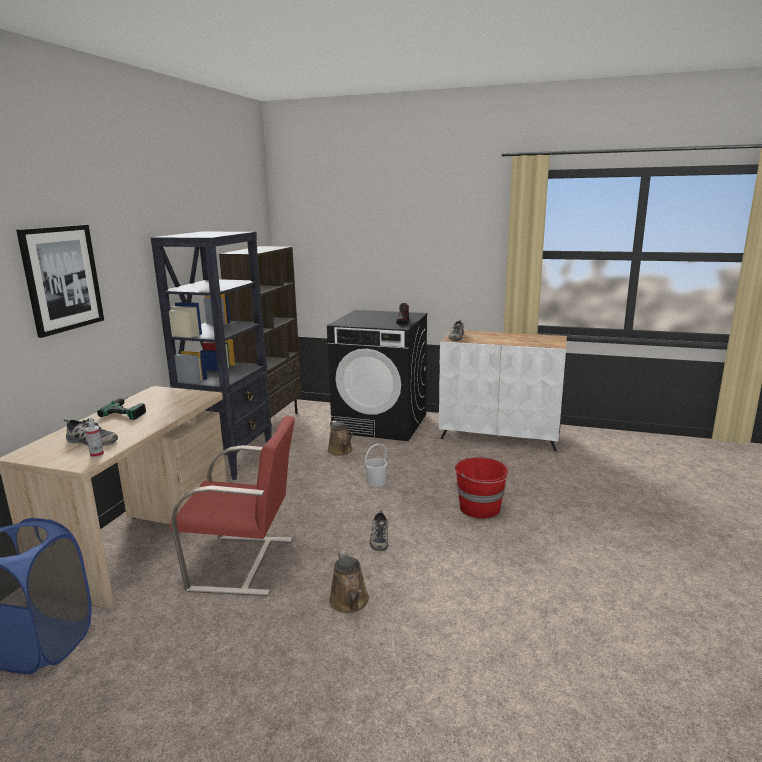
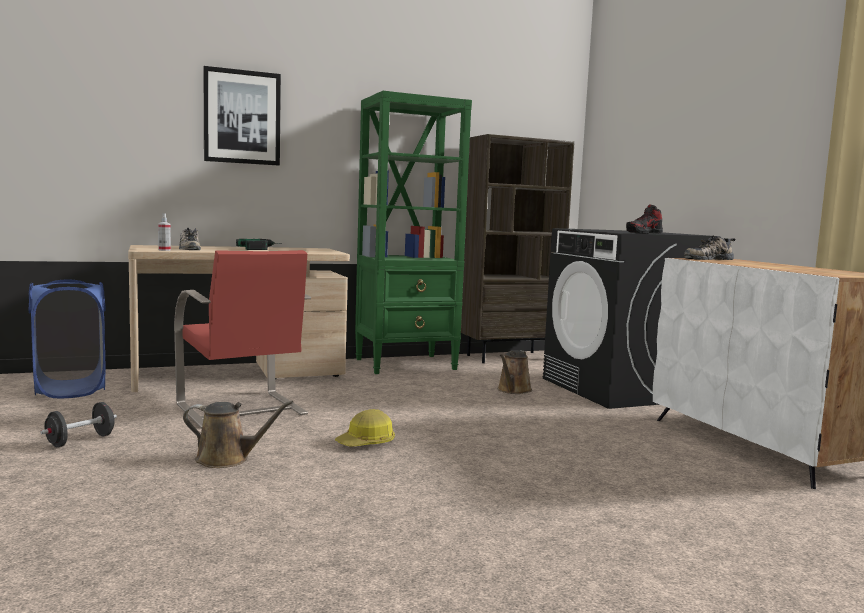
camera: 50 degrees right, 10 degrees down
black bookcase [151,232,272,480] -> green bookcase [355,91,472,374]
brown watering can [329,550,369,613] -> brown watering can turned 120 degrees counterclockwise [183,400,293,468]
white bucket [365,443,388,487] -> none
shoe [369,509,389,551] -> hard hat [335,409,395,447]
red bucket [455,457,511,519] -> none
none -> black dumbbell [40,402,117,447]

